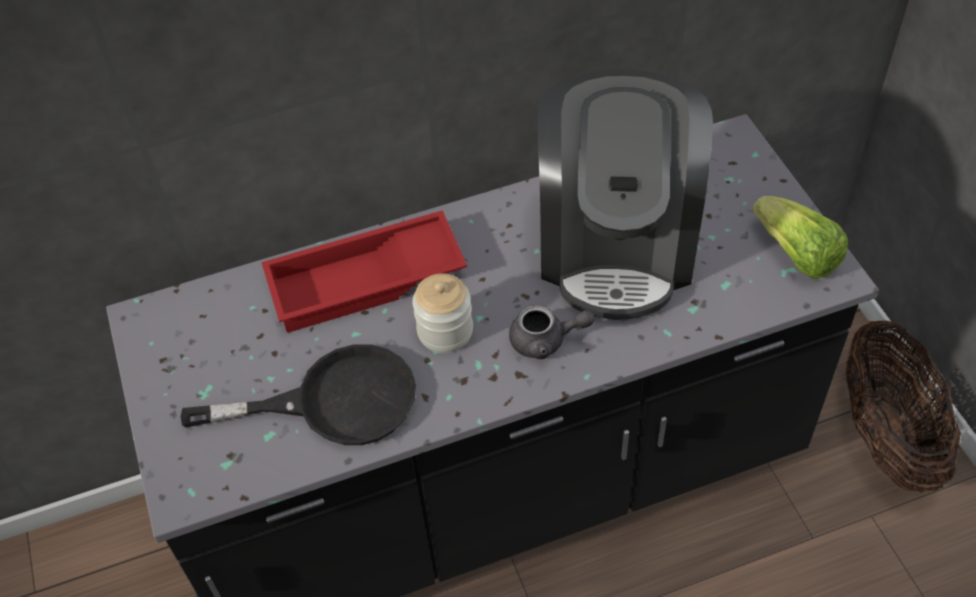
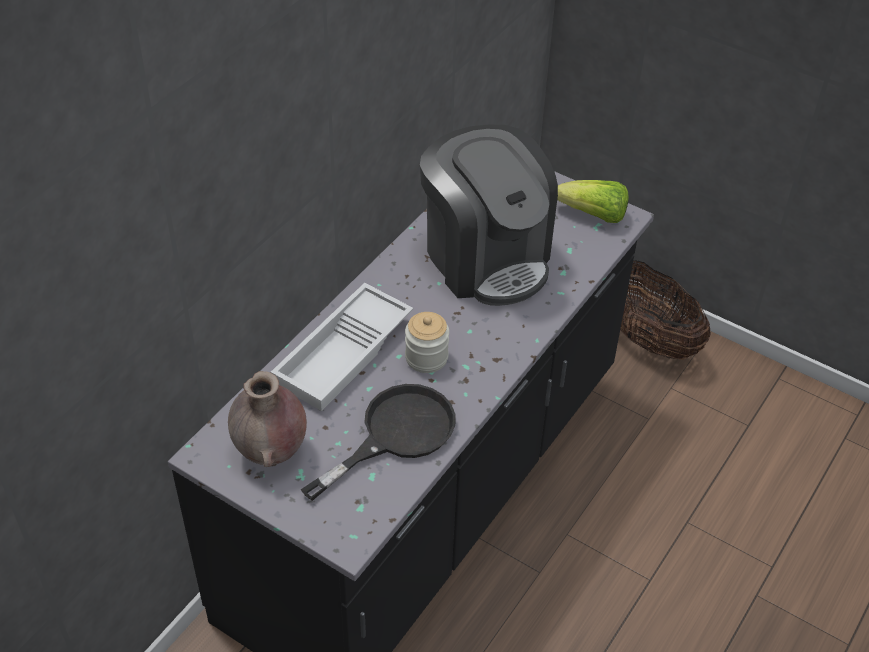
camera: 40 degrees left, 5 degrees down
red tray [261,210,467,333] -> white tray [271,283,413,411]
grey teapot [509,305,594,359] -> none
none -> brown vase [228,371,307,467]

